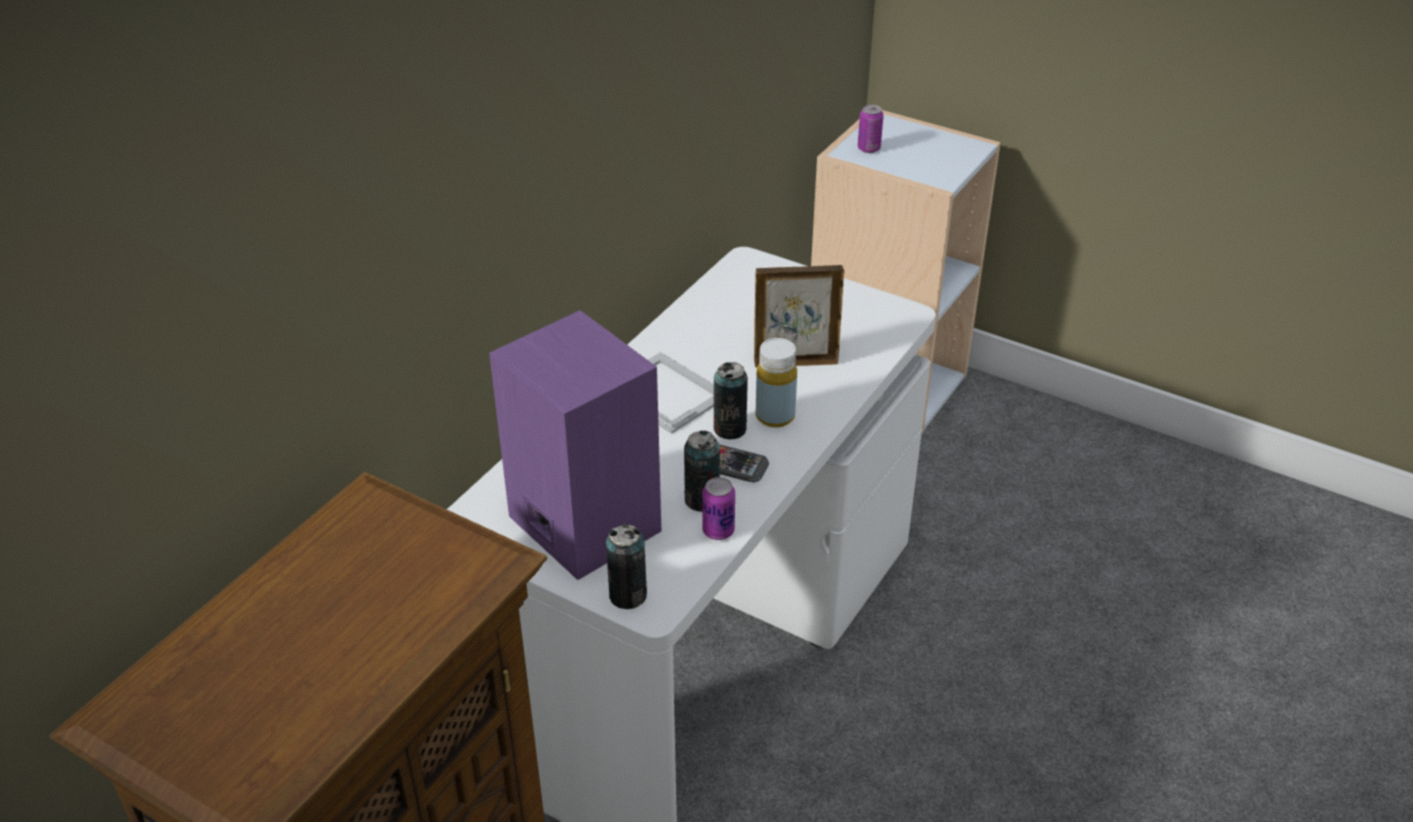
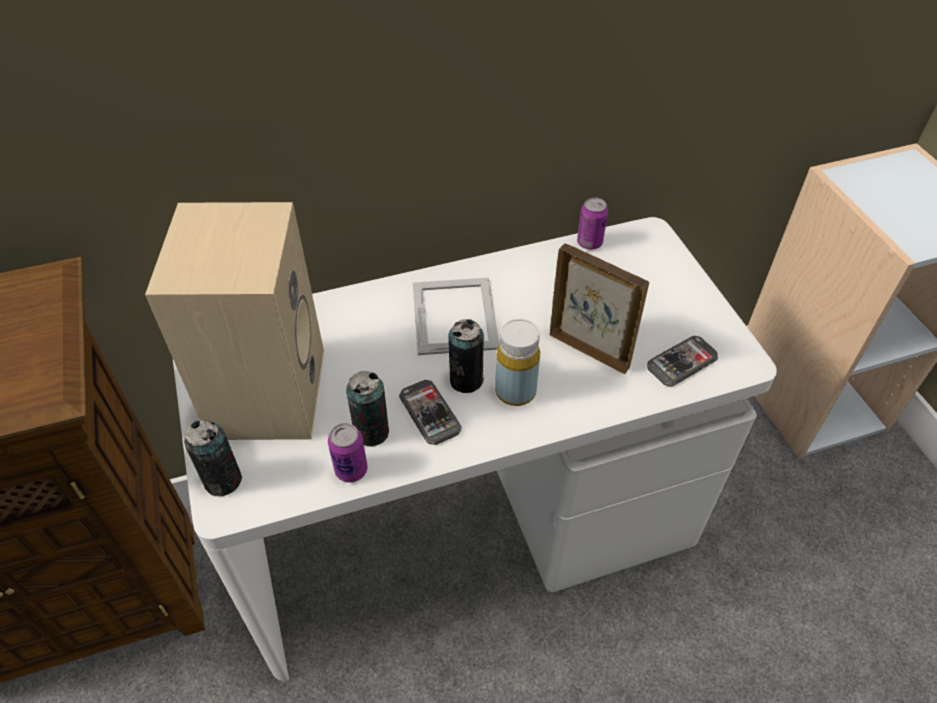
camera: 40 degrees right, 10 degrees up
purple speaker [489,310,661,580] -> beige speaker [145,202,324,440]
can [858,105,883,153] -> can moved to [577,198,608,250]
none -> phone [647,336,718,386]

